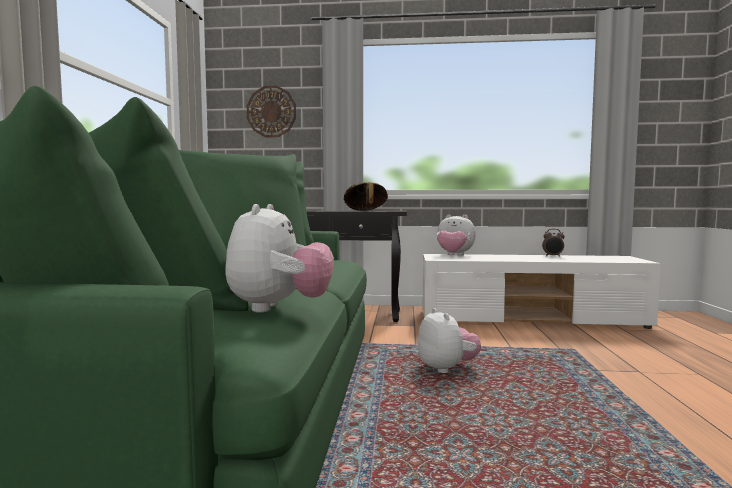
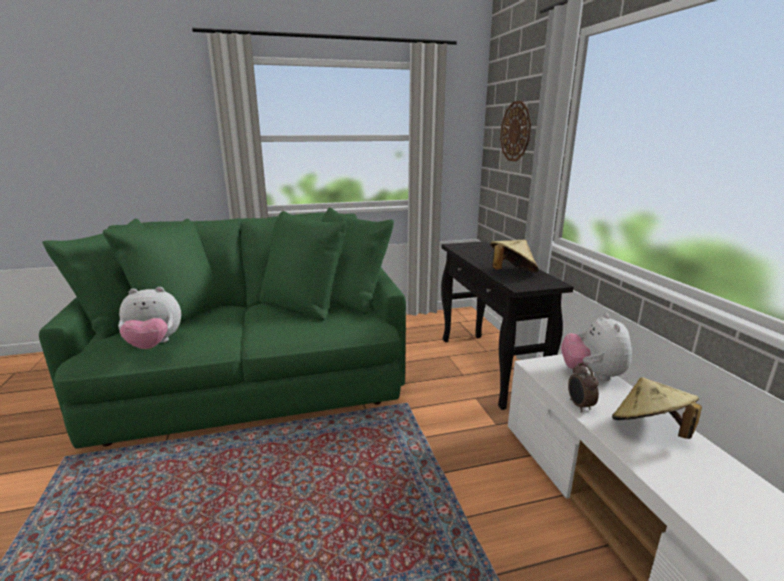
camera: 70 degrees right, 15 degrees up
plush toy [418,308,481,373] -> none
alarm clock [542,229,565,257] -> alarm clock moved to [568,363,599,412]
none -> beige hat [612,377,702,439]

